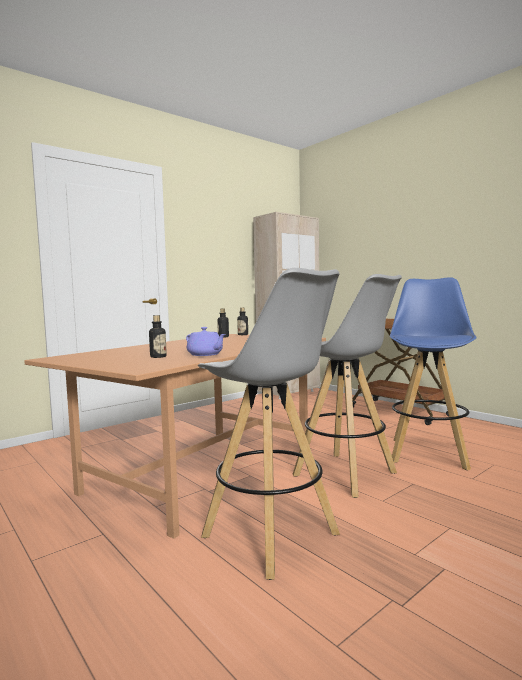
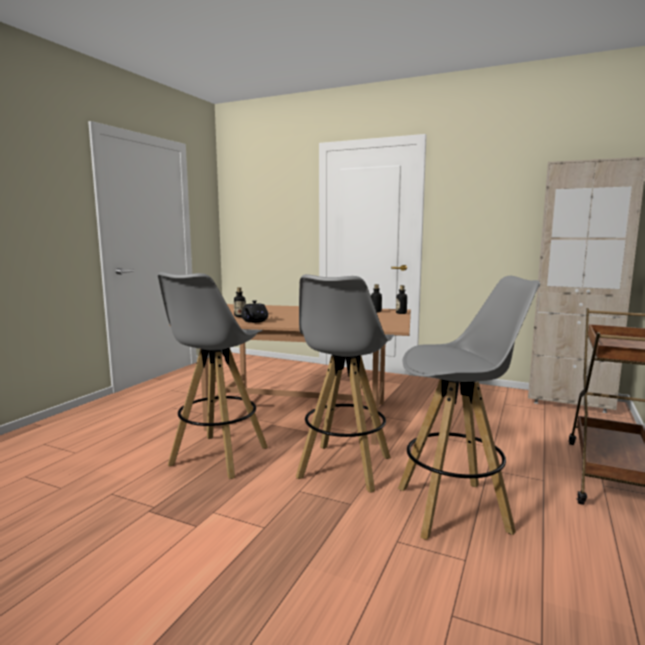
camera: 65 degrees right, 5 degrees up
purple teapot [186,327,226,356] -> black teapot [241,300,268,323]
blue stool [390,277,477,470] -> grey stool [398,276,540,540]

